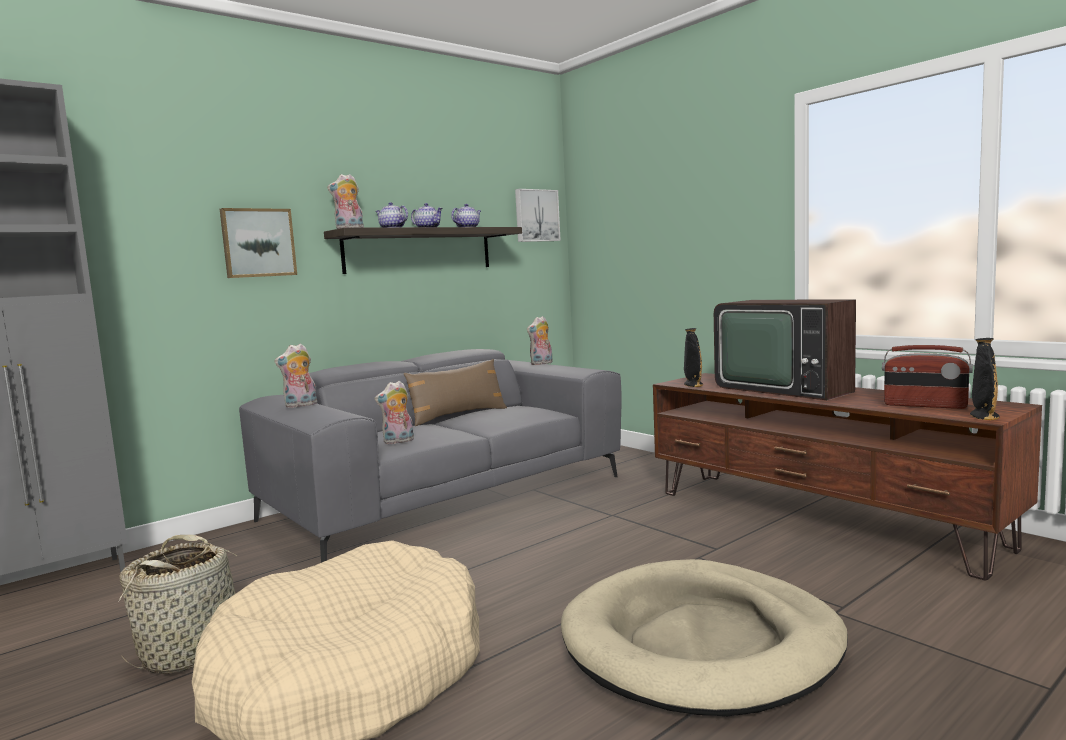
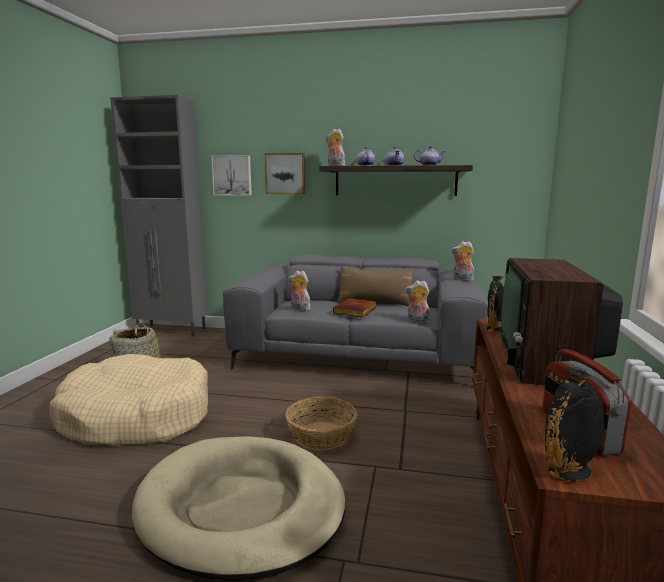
camera: 50 degrees right, 5 degrees up
plush toy [274,343,317,408] -> plush toy moved to [405,280,430,324]
picture [515,189,561,242] -> picture moved to [211,155,252,196]
none -> basket [285,396,357,450]
none -> book [333,298,377,317]

